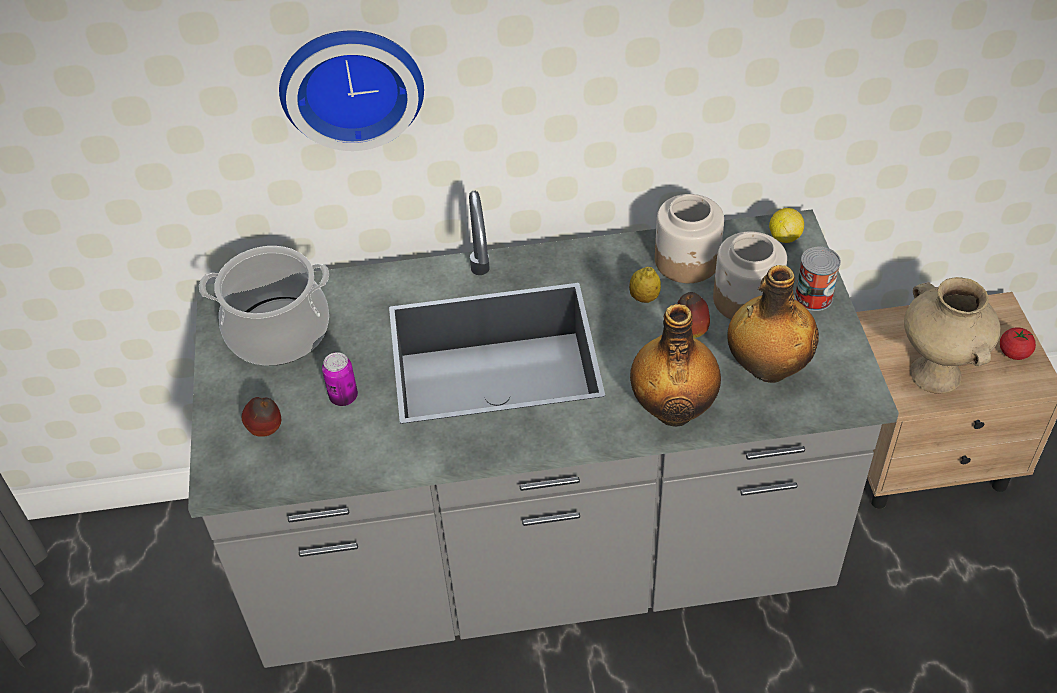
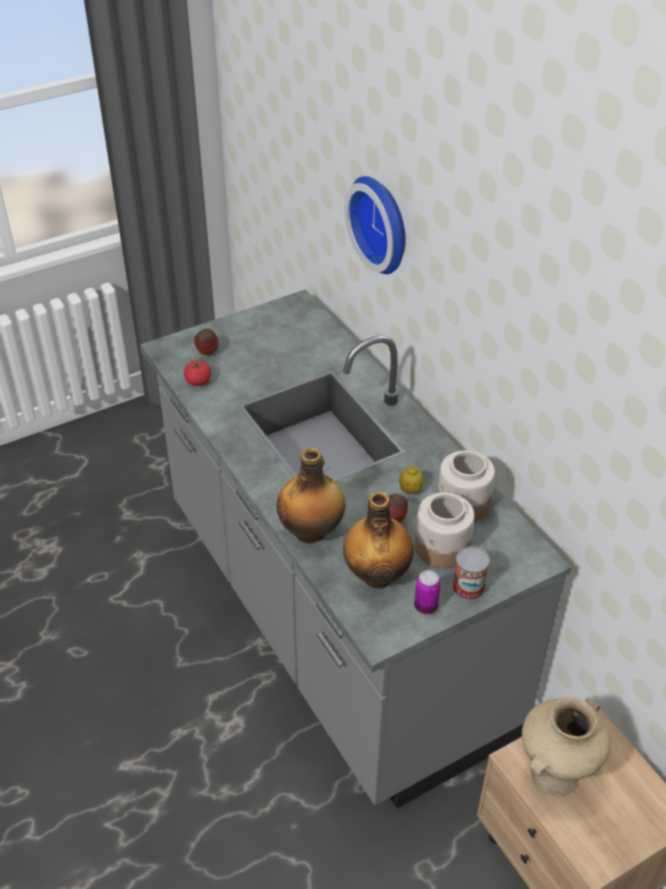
camera: 65 degrees right, 5 degrees down
cooking pot [199,246,329,366] -> none
can [322,352,358,406] -> can moved to [414,570,441,614]
lemon [769,208,804,243] -> none
tomato [1000,327,1036,360] -> tomato moved to [184,360,211,386]

